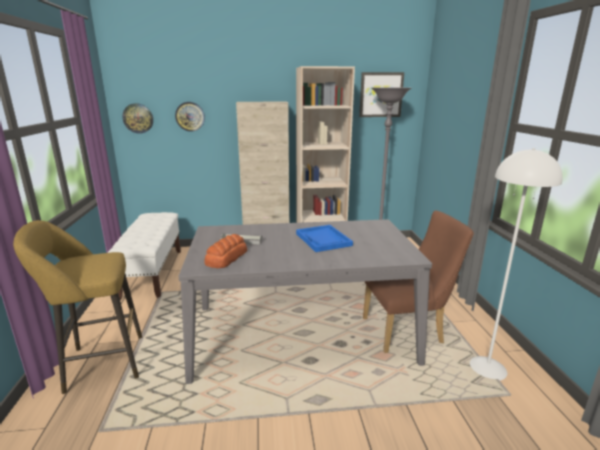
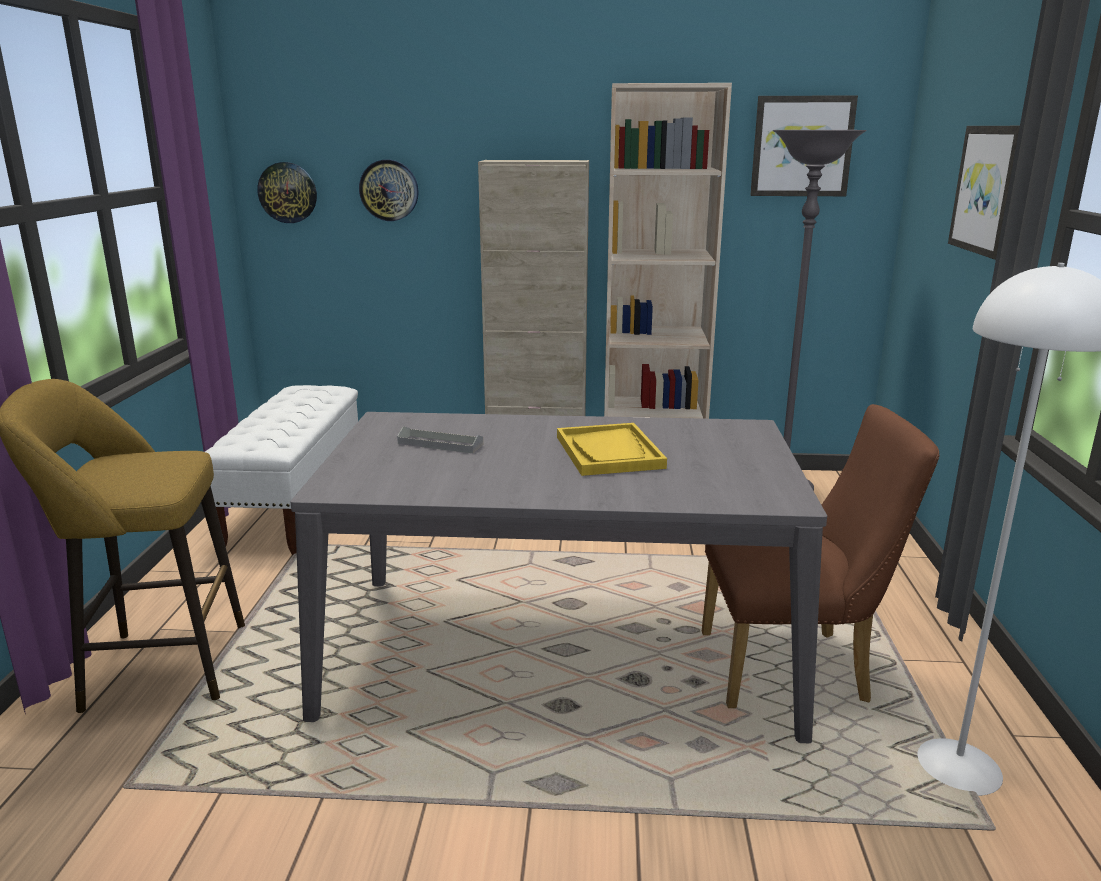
camera: 10 degrees right, 0 degrees up
bread [204,234,248,268] -> none
blue tray [296,225,353,252] -> yellow tray [557,423,667,476]
none -> picture [948,126,1020,260]

